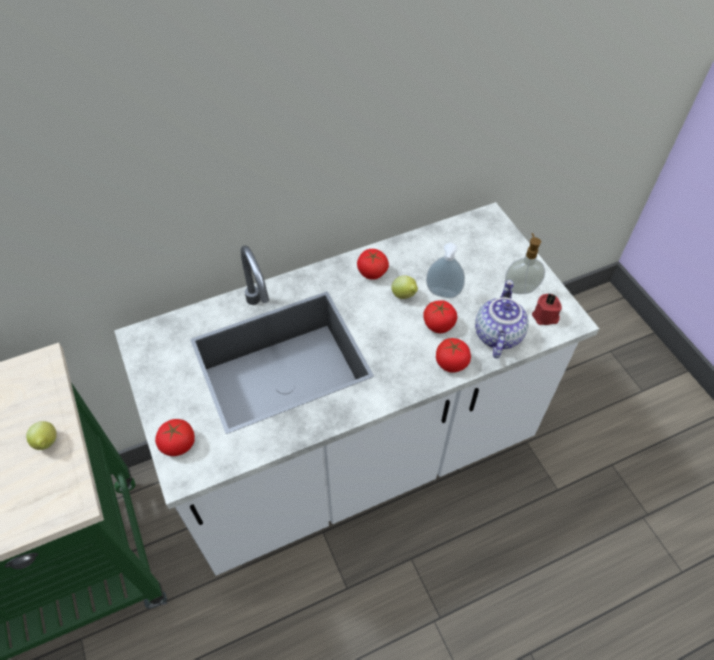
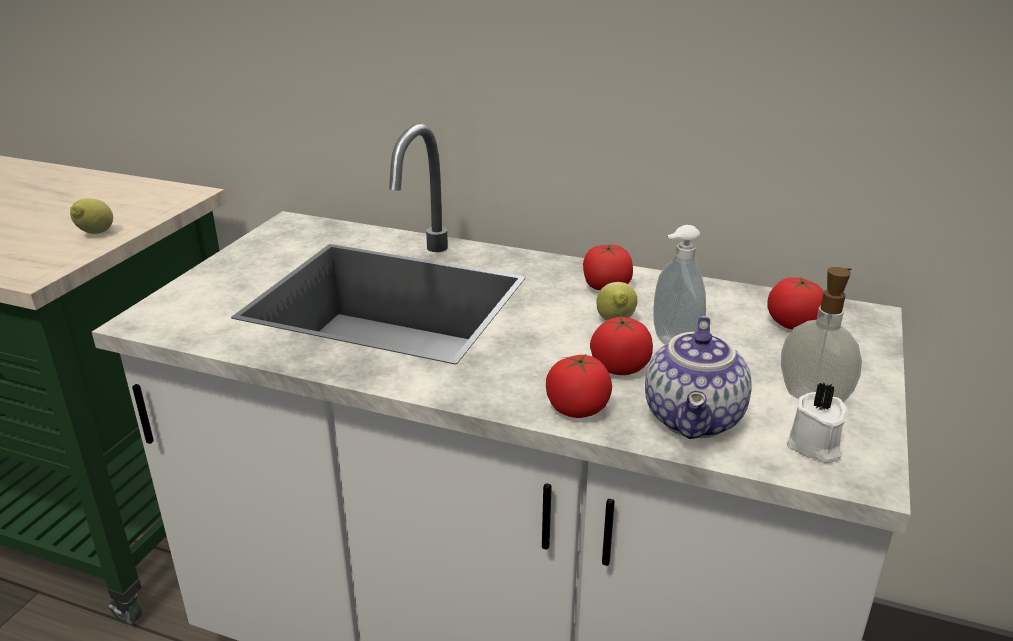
camera: 45 degrees right, 25 degrees down
tomato [155,419,195,456] -> tomato moved to [767,277,824,330]
teapot [475,280,529,358] -> teapot turned 135 degrees clockwise [645,316,752,439]
red candle [532,293,562,325] -> white candle [787,382,848,463]

